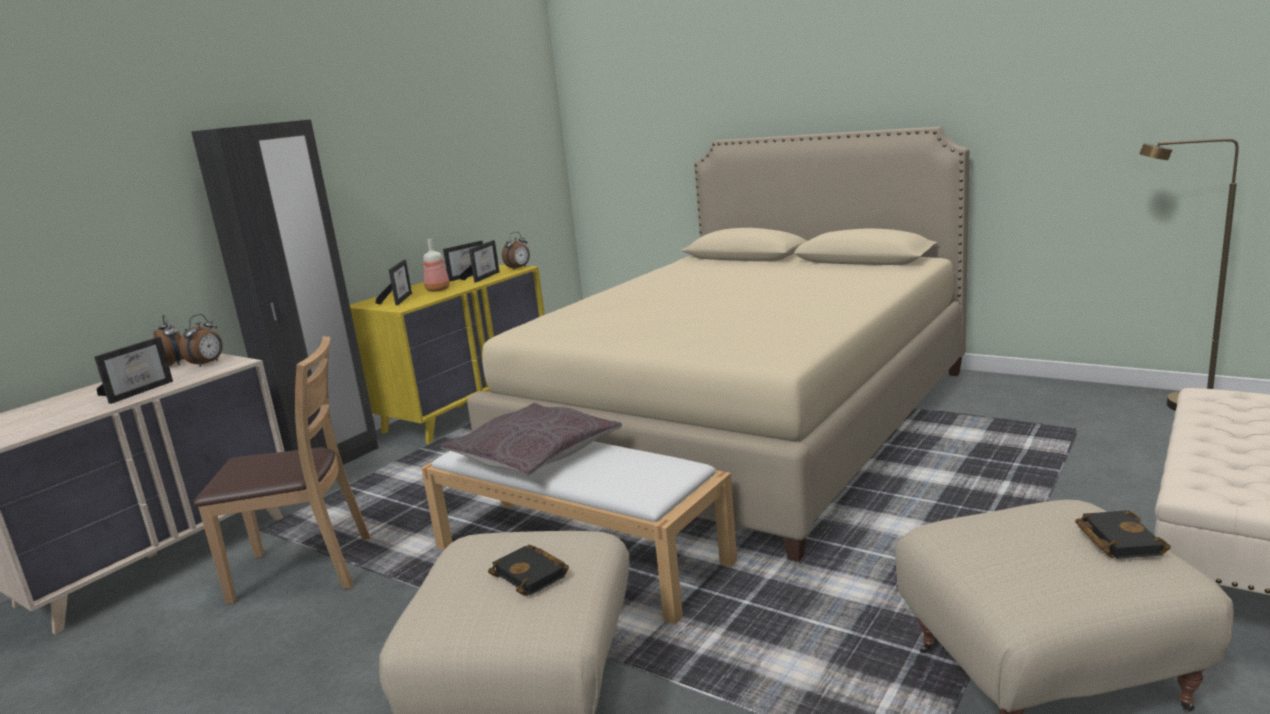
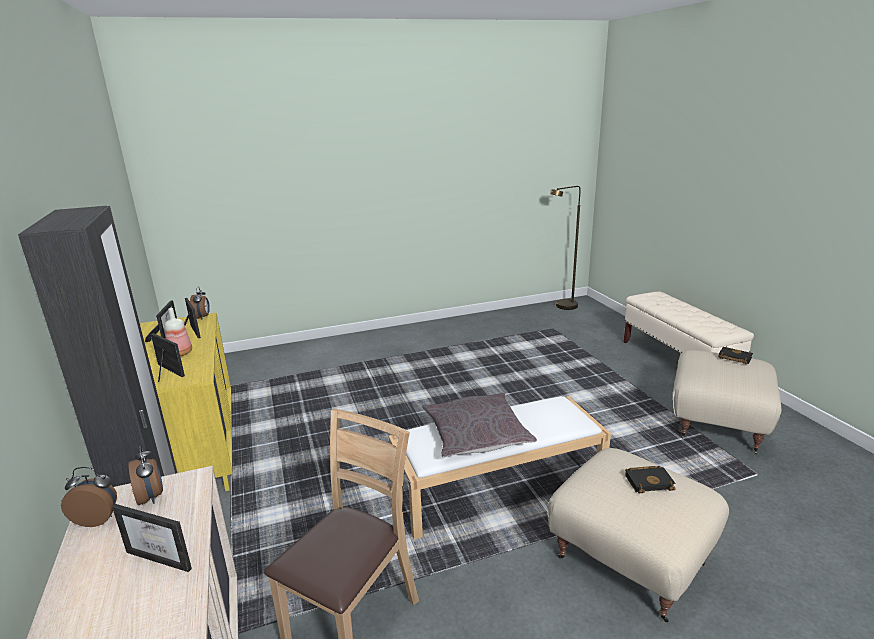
camera: 55 degrees left, 5 degrees up
picture frame [94,337,173,404] -> picture frame turned 135 degrees clockwise [112,504,192,572]
beige bed [467,126,969,562] -> none

